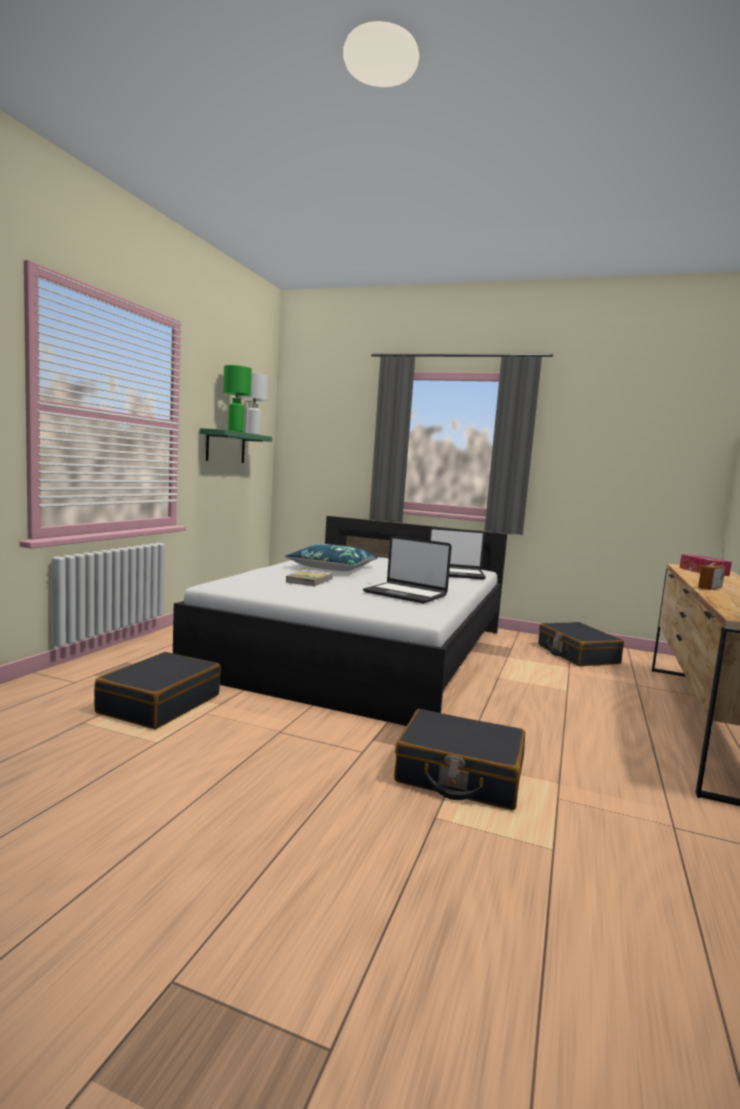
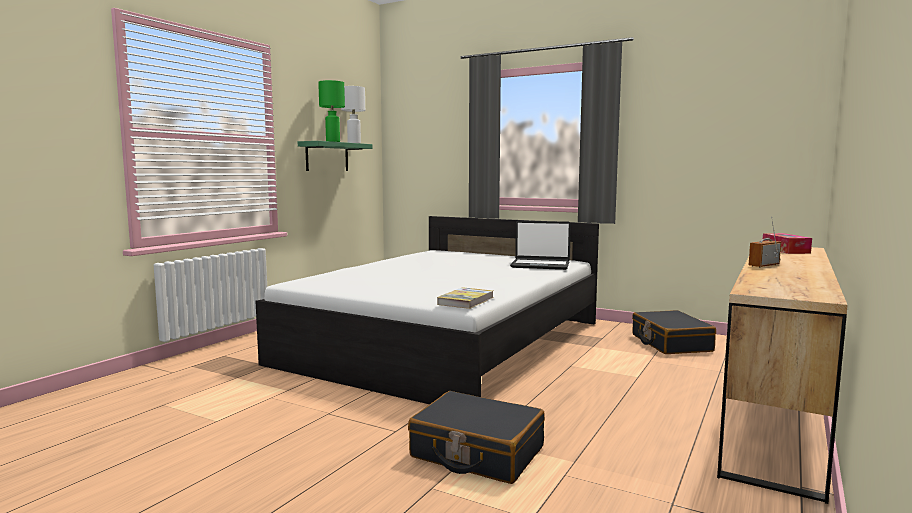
camera: 10 degrees right, 0 degrees up
black suitcase [94,652,221,729] -> none
blue pillow [285,544,378,571] -> none
book [286,569,333,586] -> book moved to [437,287,494,309]
laptop [363,536,452,604] -> none

